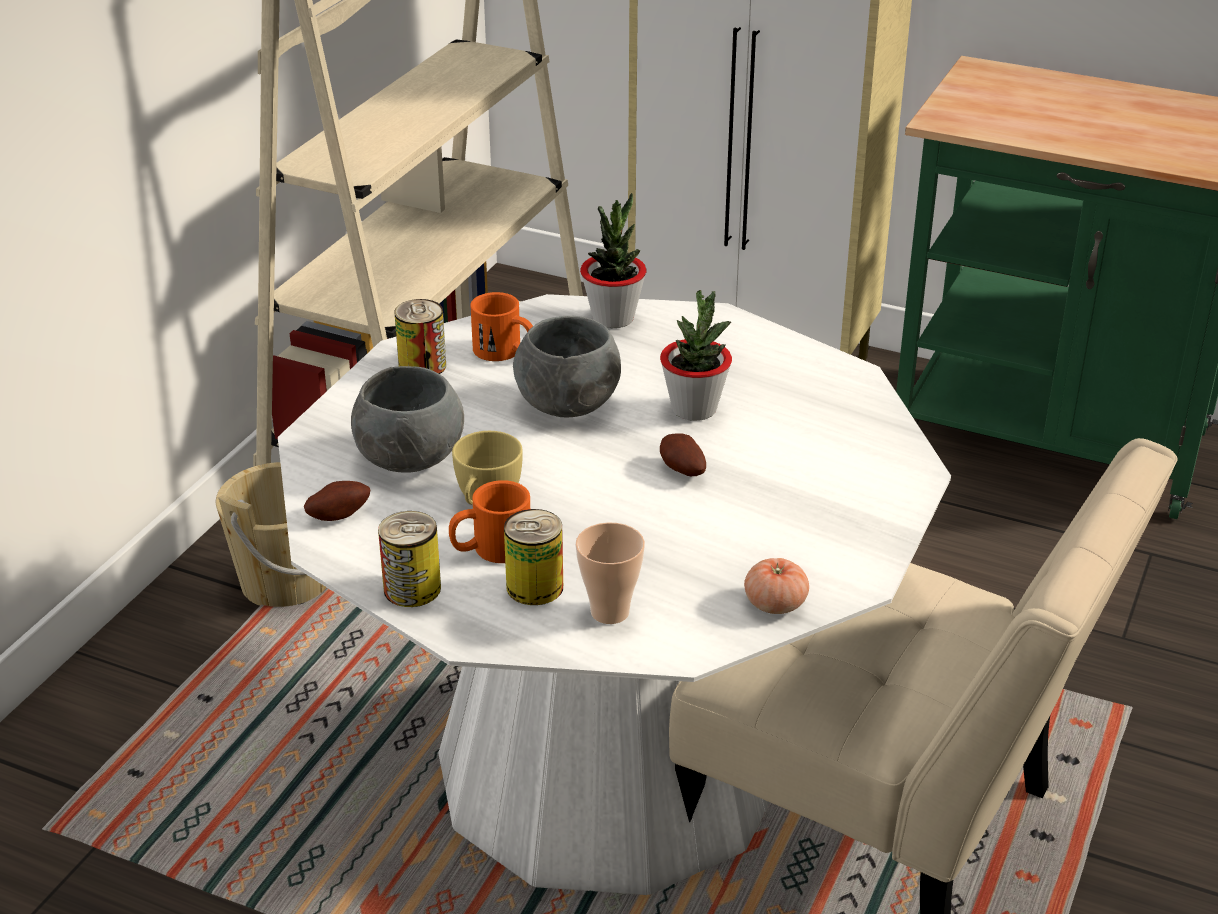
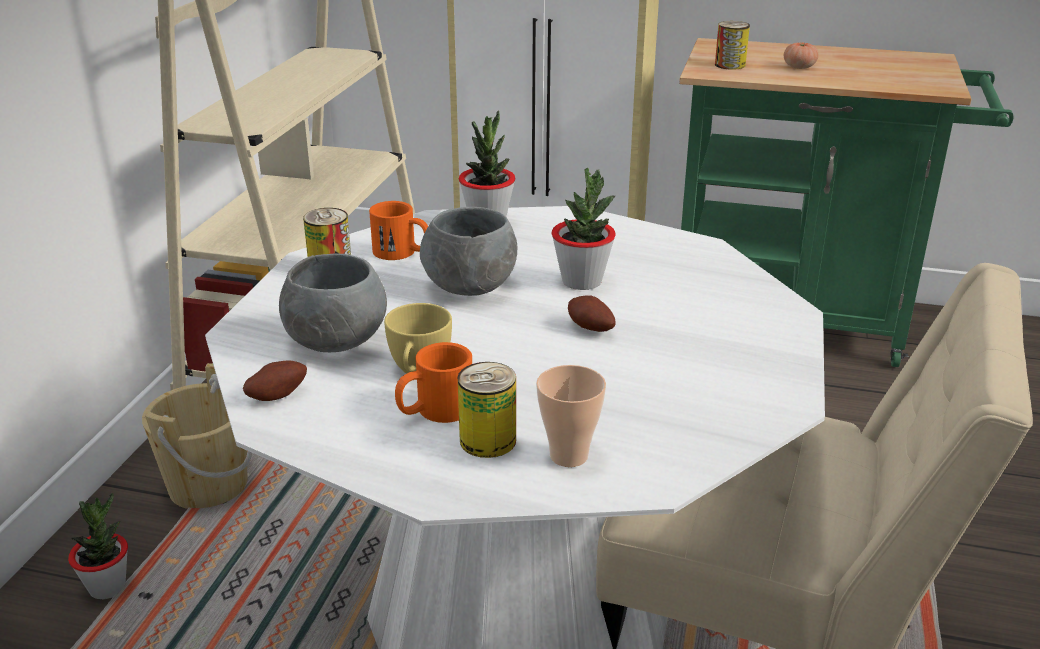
camera: 10 degrees left, 5 degrees down
can [378,511,441,607] -> can moved to [715,21,750,70]
tomato [744,558,809,614] -> tomato moved to [784,42,818,69]
none -> potted plant [68,493,128,600]

